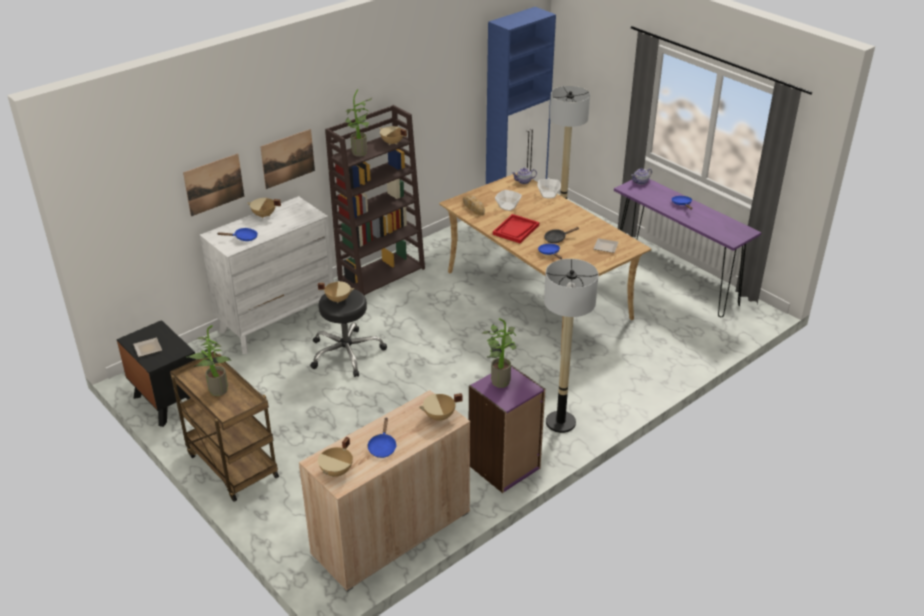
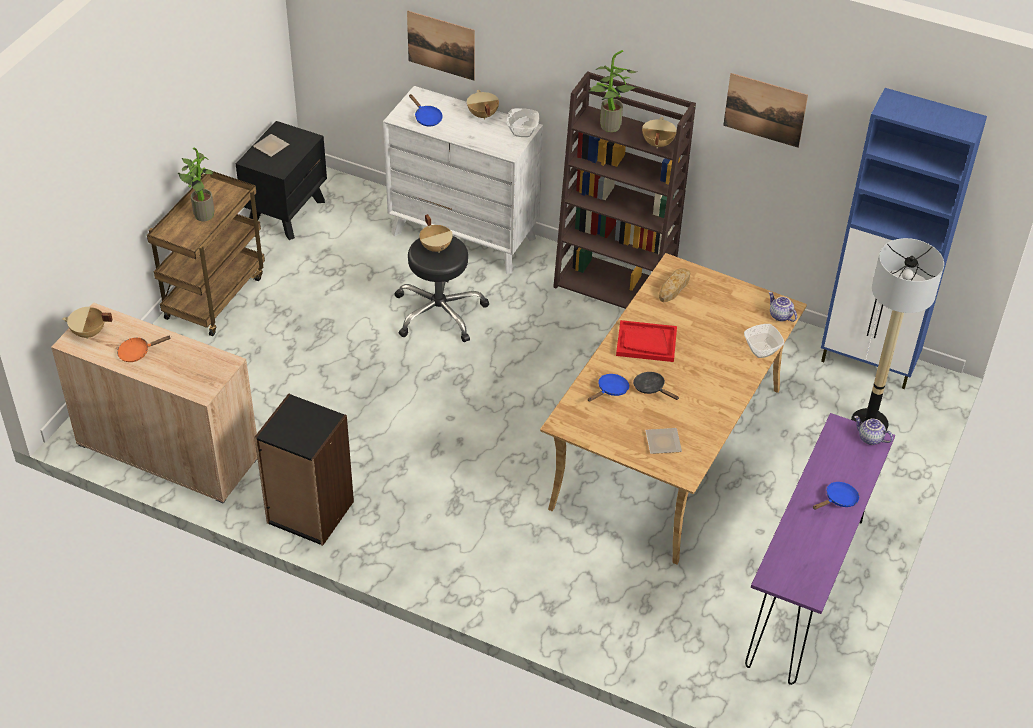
camera: 65 degrees right, 10 degrees up
picture [260,129,315,189] -> picture moved to [723,73,808,148]
blue frying pan [367,418,397,458] -> orange frying pan [117,336,171,362]
beige cooking pot [419,393,463,422] -> none
purple bookcase [469,365,545,493] -> black bookcase [254,393,354,546]
potted plant [481,318,517,388] -> none
bowl [495,190,522,211] -> bowl moved to [507,108,539,137]
floor lamp [544,259,598,433] -> none

